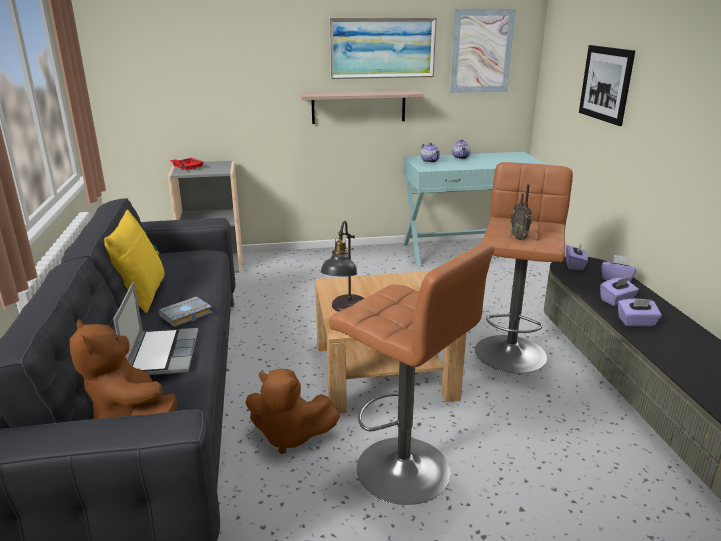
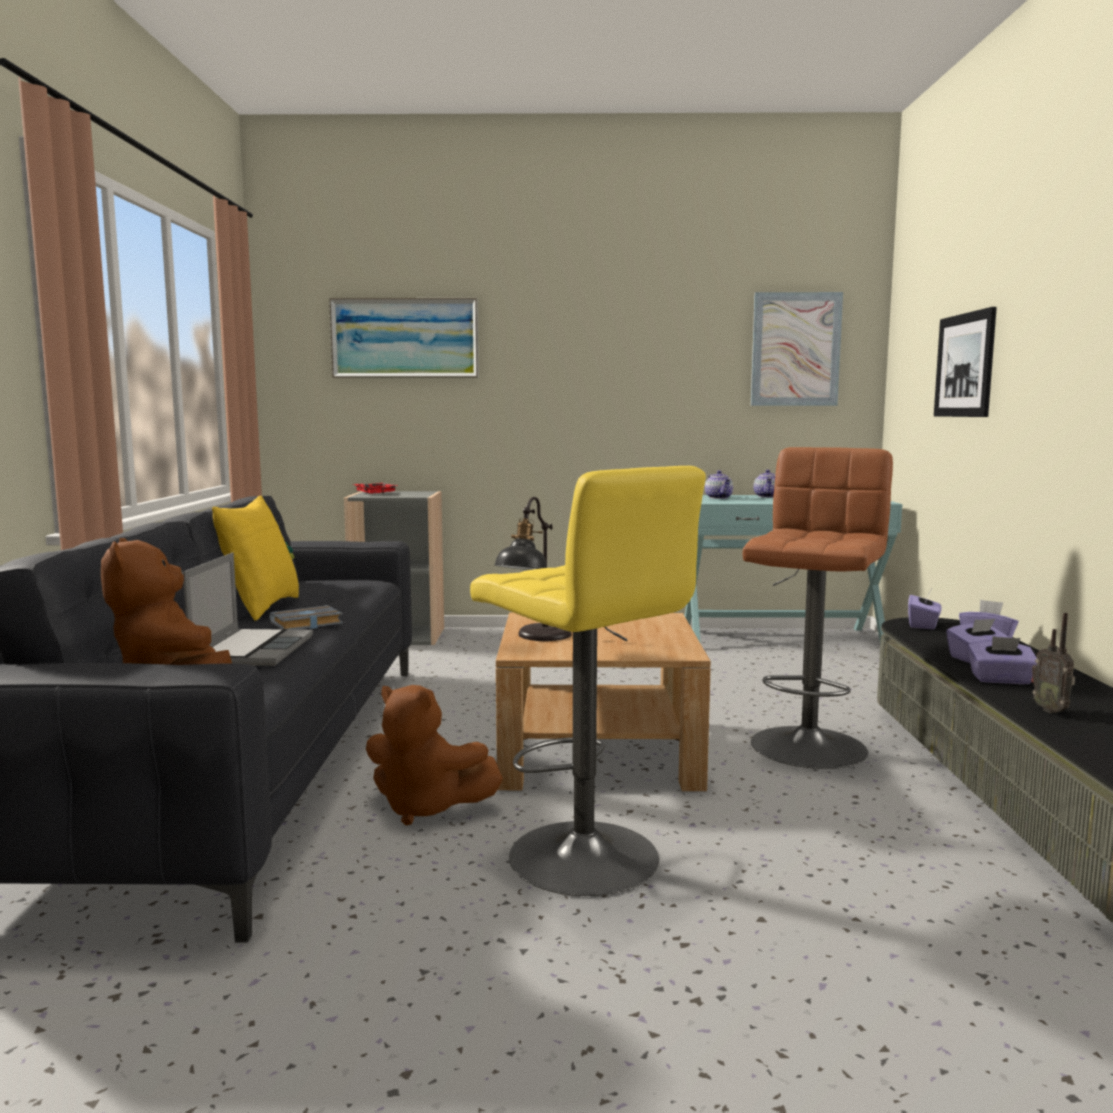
camera: 10 degrees right, 15 degrees down
shelf [300,90,423,124] -> none
picture [329,17,437,79] -> picture moved to [329,298,479,378]
brown stool [329,243,494,505] -> yellow stool [470,466,706,896]
radio [511,184,532,240] -> radio moved to [1031,612,1075,713]

